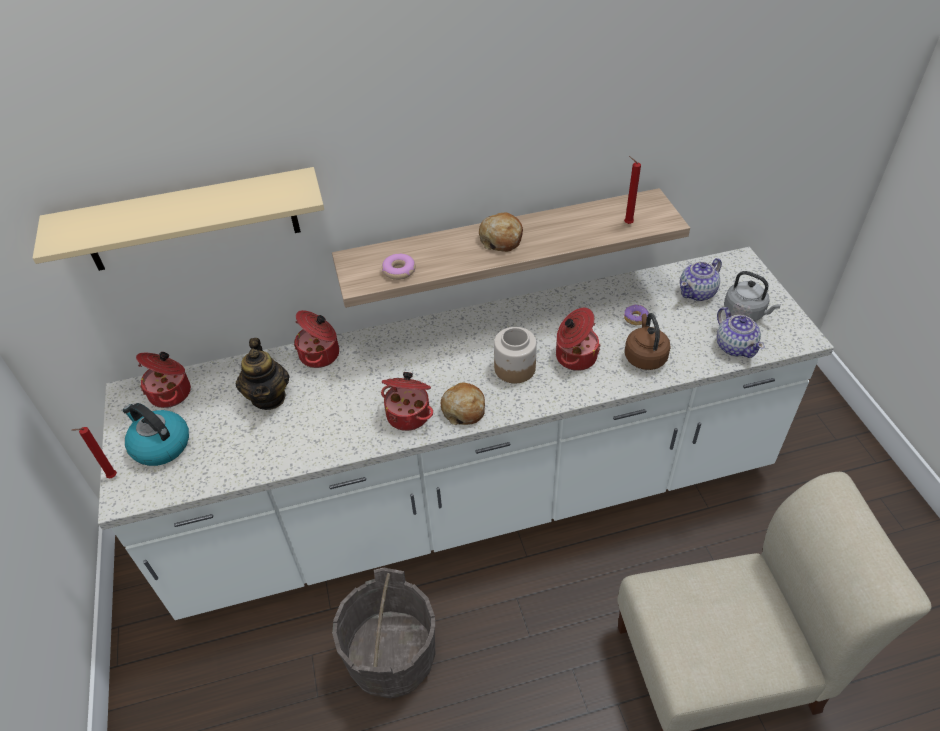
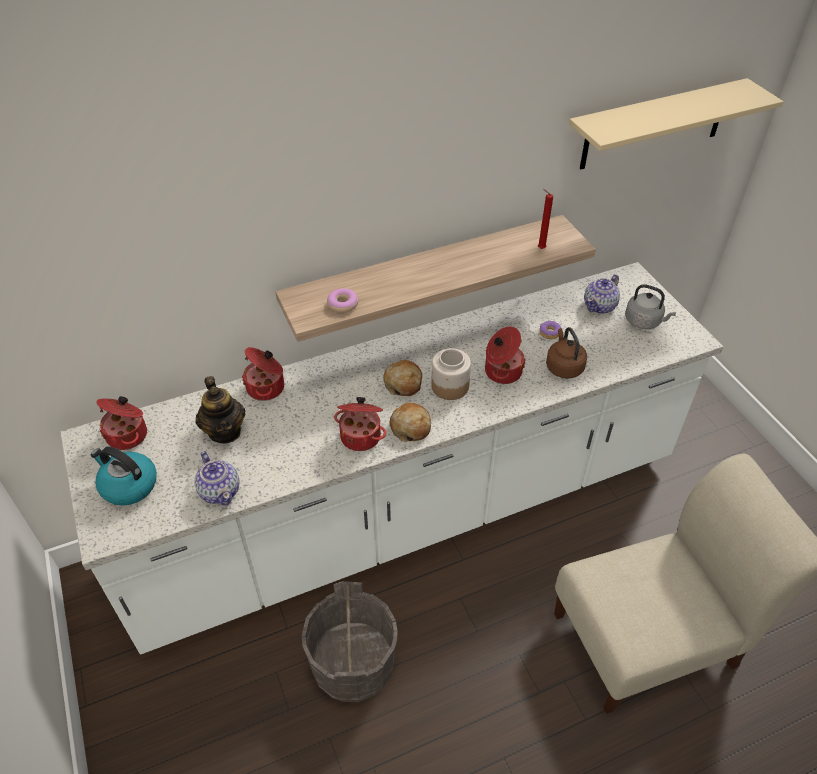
camera: 10 degrees left, 0 degrees up
beige shelf [33,167,324,271] -> beige shelf moved to [569,78,784,170]
red candle [71,427,117,478] -> none
bread [479,212,523,252] -> bread moved to [383,360,422,396]
teapot [717,307,765,358] -> teapot moved to [194,451,240,506]

